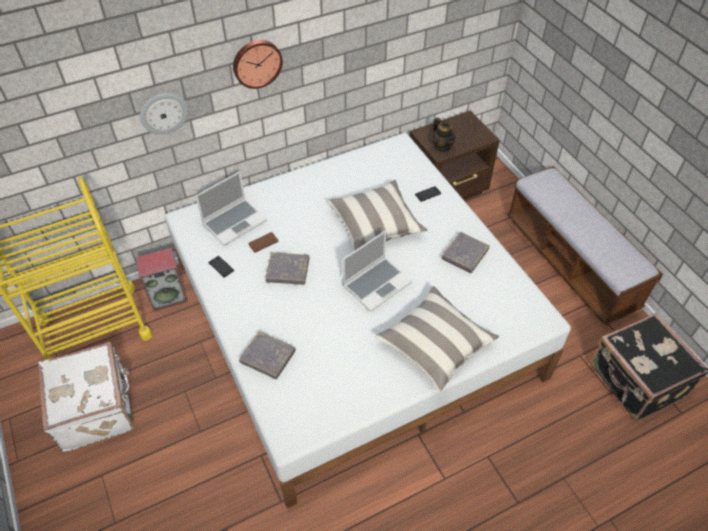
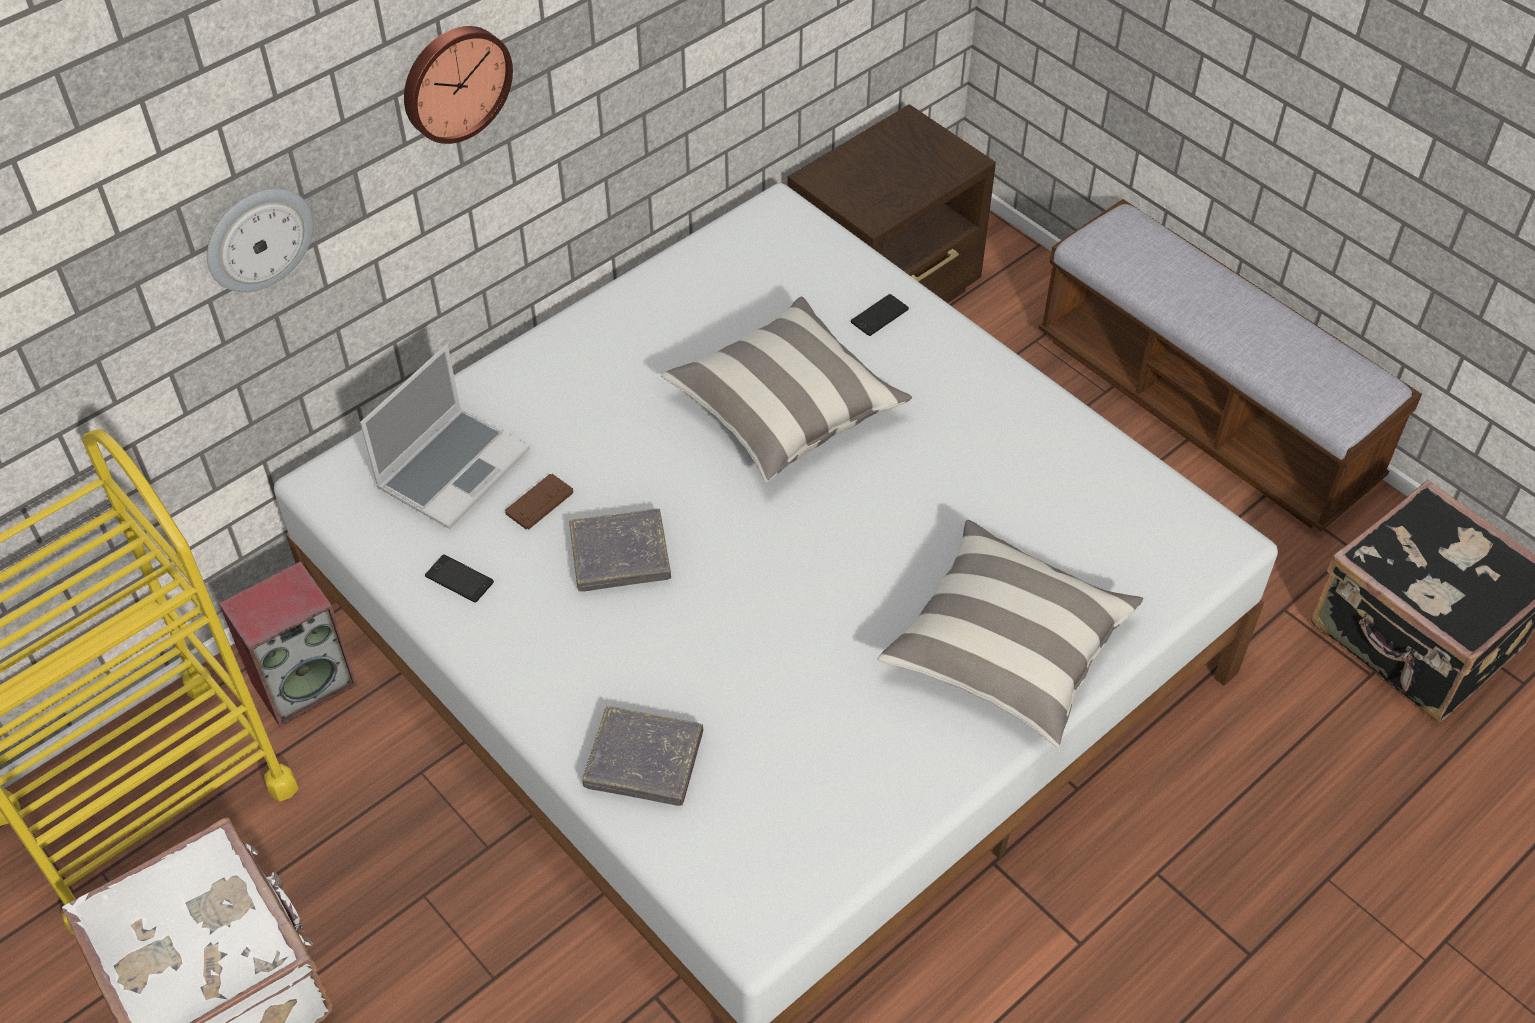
camera: 15 degrees left, 0 degrees up
laptop [343,230,412,312] -> none
teapot [432,118,456,152] -> none
grey book [442,232,490,273] -> none

